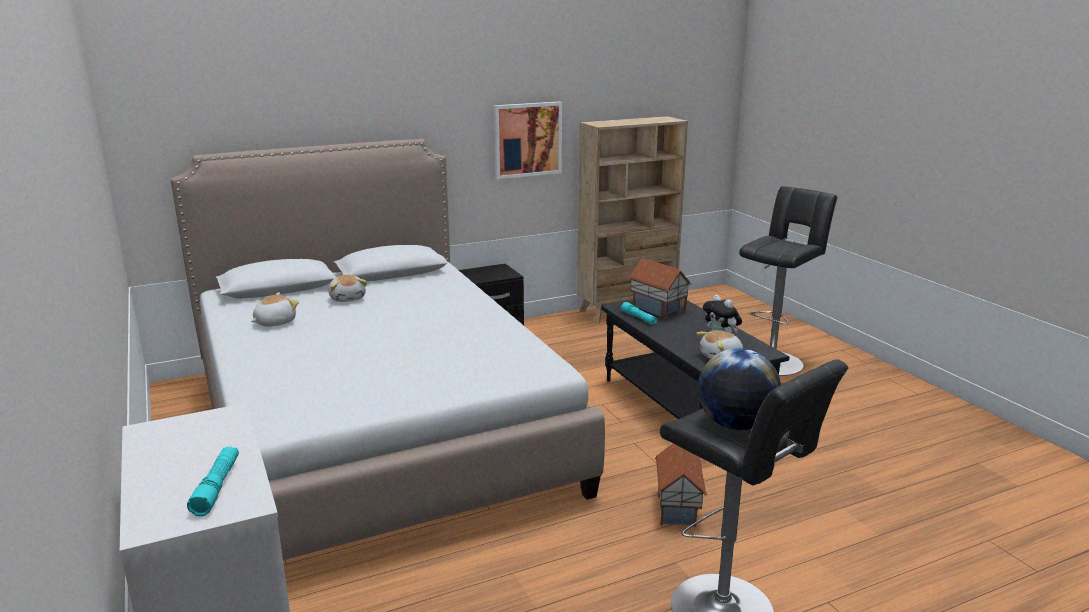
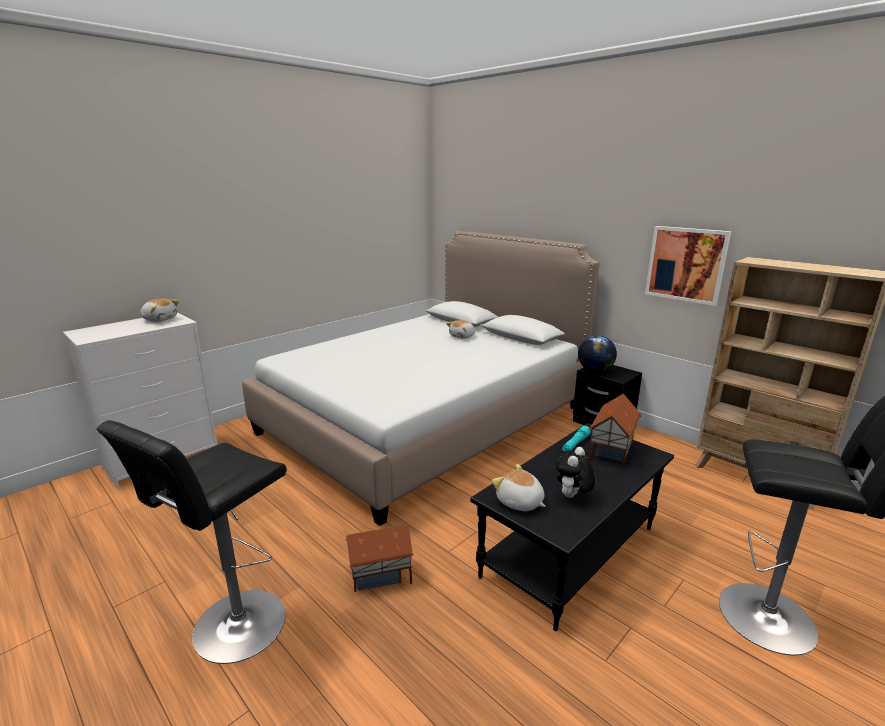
camera: 70 degrees right, 0 degrees up
turquoise flashlight [187,446,239,516] -> none
plush toy [251,292,299,327] -> plush toy moved to [140,299,179,322]
globe [698,348,781,430] -> globe moved to [578,335,617,372]

